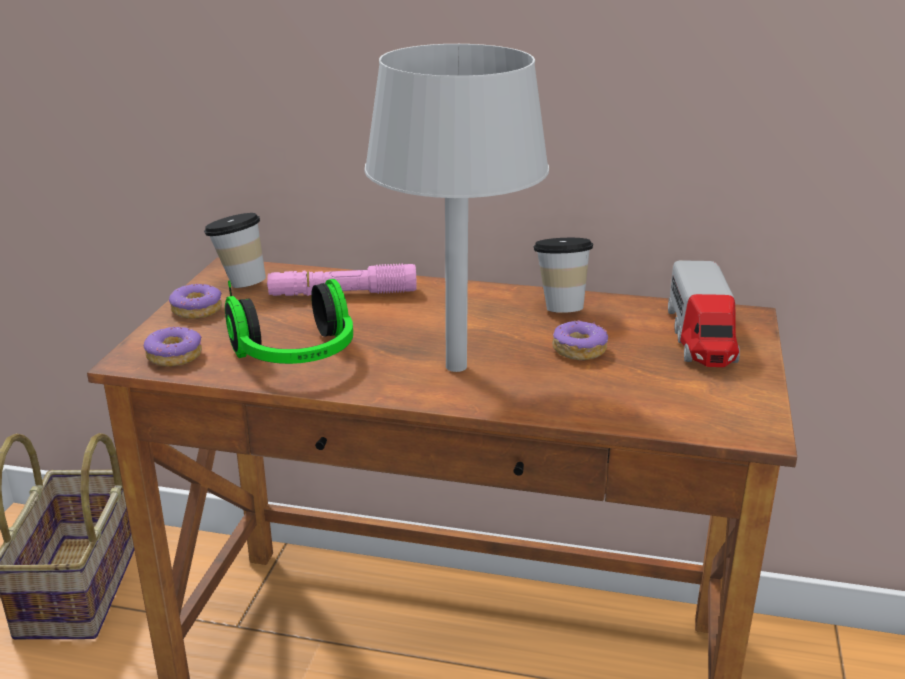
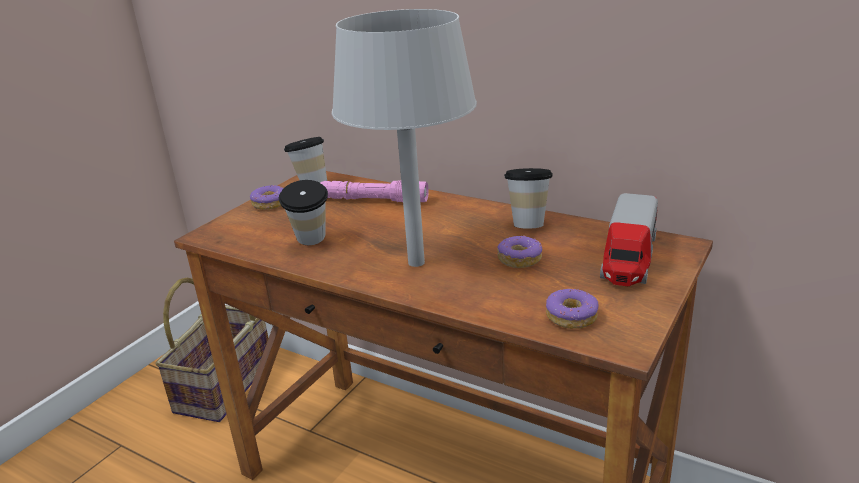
camera: 20 degrees right, 0 degrees up
donut [143,327,202,367] -> donut moved to [546,289,598,329]
headphones [225,279,353,364] -> cup [279,180,328,245]

